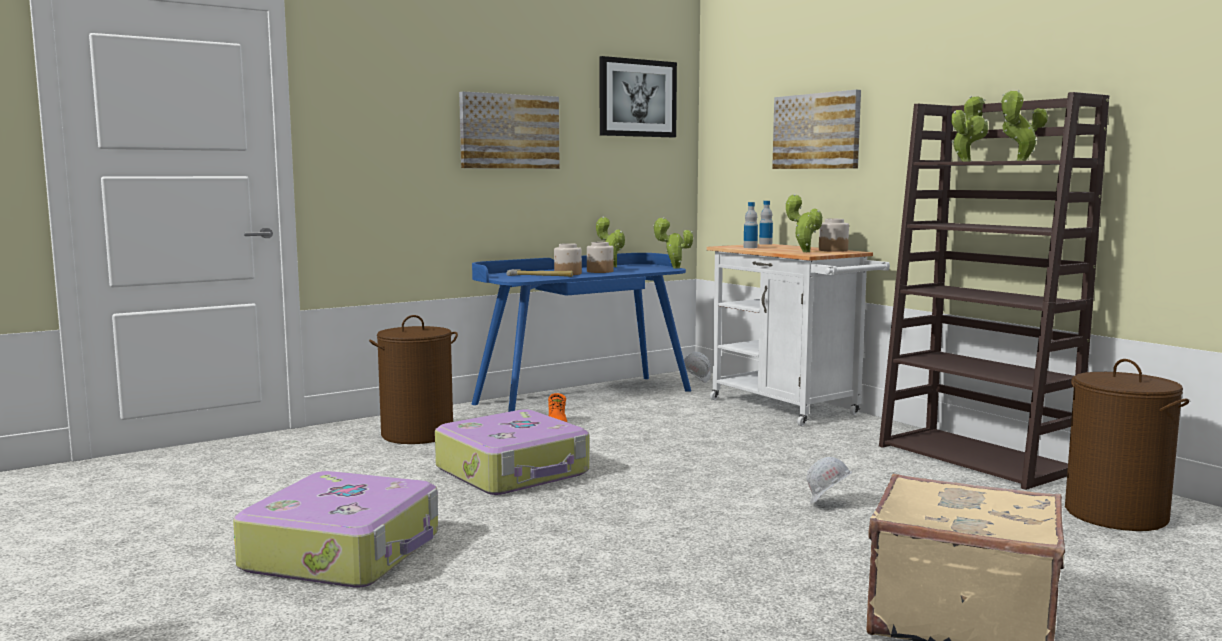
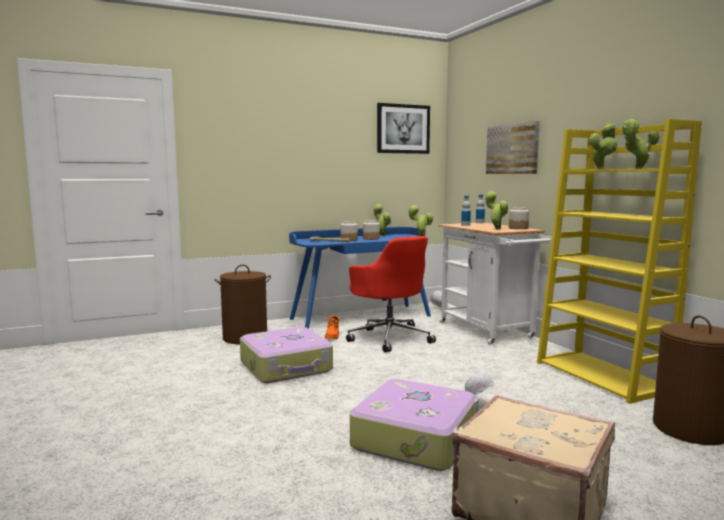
camera: 10 degrees right, 0 degrees up
suitcase [233,471,438,588] -> suitcase moved to [350,379,479,471]
picture [459,91,560,169] -> none
brown bookcase [879,92,1109,490] -> yellow bookcase [537,119,702,404]
none -> red office chair [346,236,436,353]

